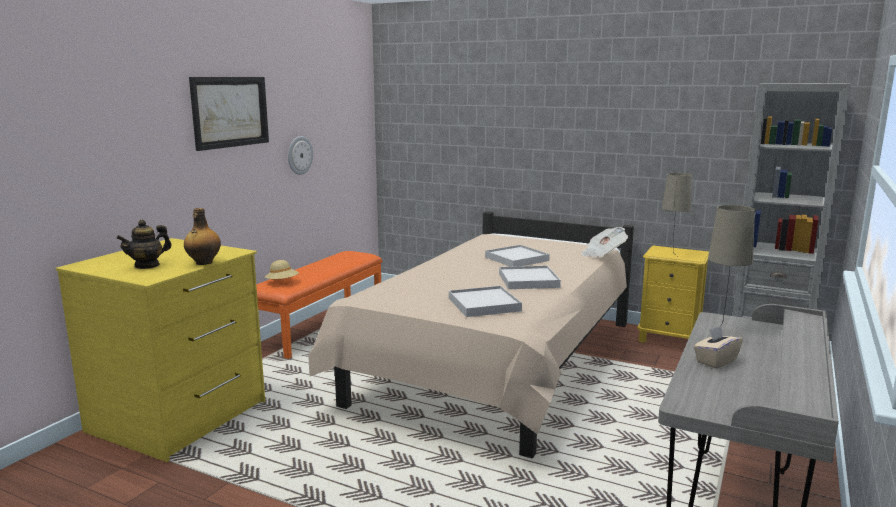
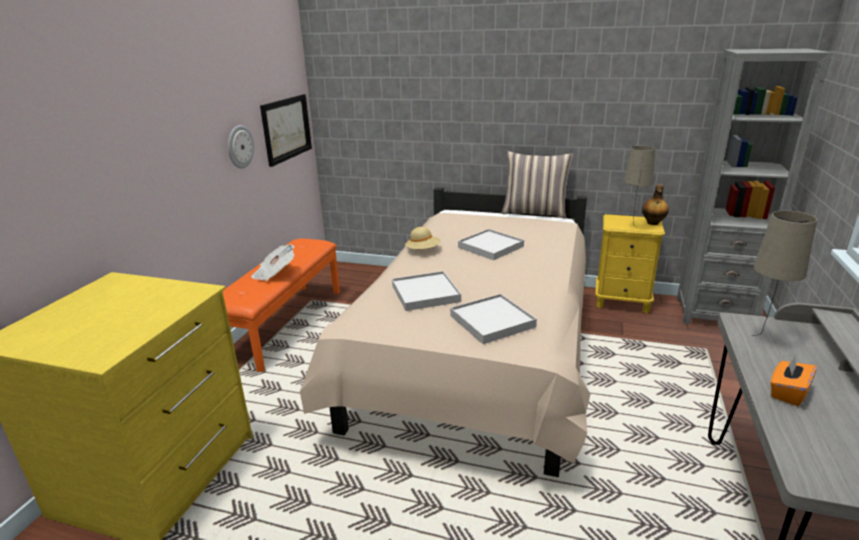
camera: 10 degrees left, 10 degrees up
teapot [117,220,172,269] -> none
bottle [184,208,221,265] -> bottle moved to [642,185,669,225]
picture [189,77,269,151] -> picture moved to [260,94,312,167]
beige hat [265,260,299,280] -> beige hat moved to [405,227,440,249]
white tray [499,266,561,289] -> white tray moved to [392,271,461,311]
newspaper [580,227,628,257] -> newspaper moved to [251,244,295,281]
beige tissue box [694,326,743,369] -> orange tissue box [770,356,816,406]
none -> pillow [501,151,573,218]

